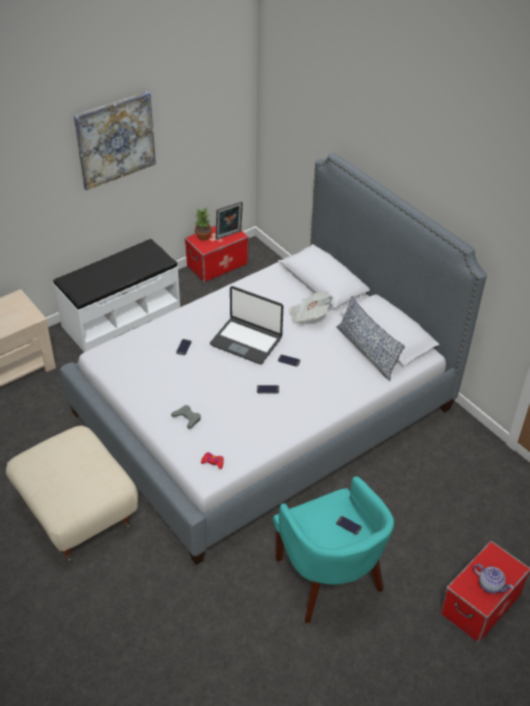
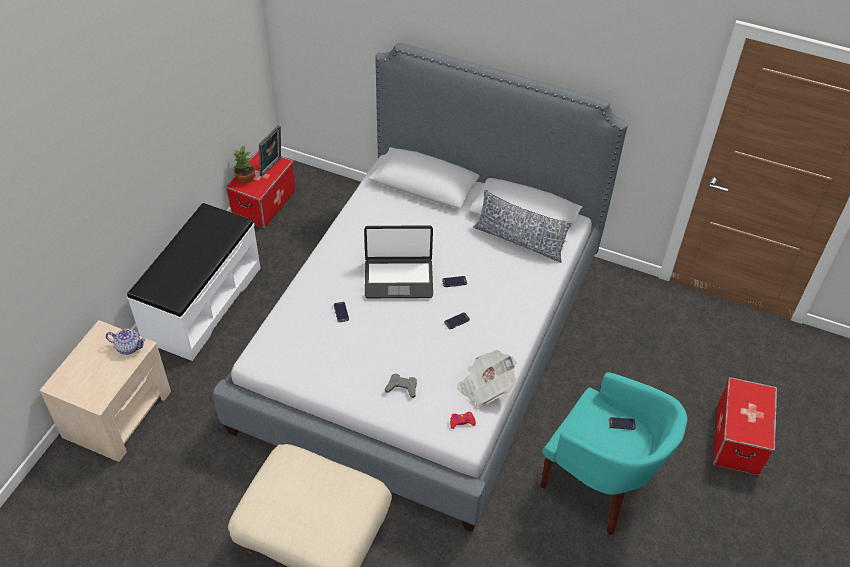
camera: 30 degrees left, 5 degrees up
picture [74,91,156,191] -> none
newspaper [289,291,334,324] -> newspaper moved to [457,350,516,407]
teapot [474,564,513,594] -> teapot moved to [106,329,146,355]

